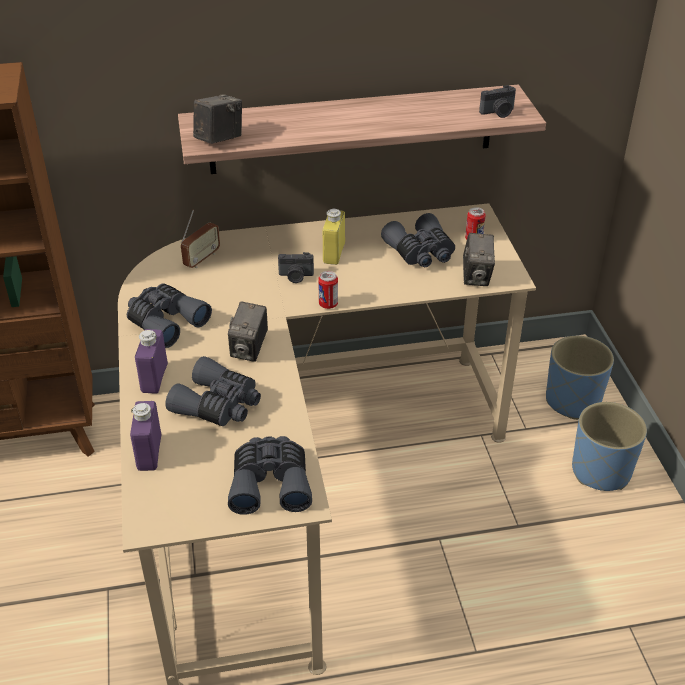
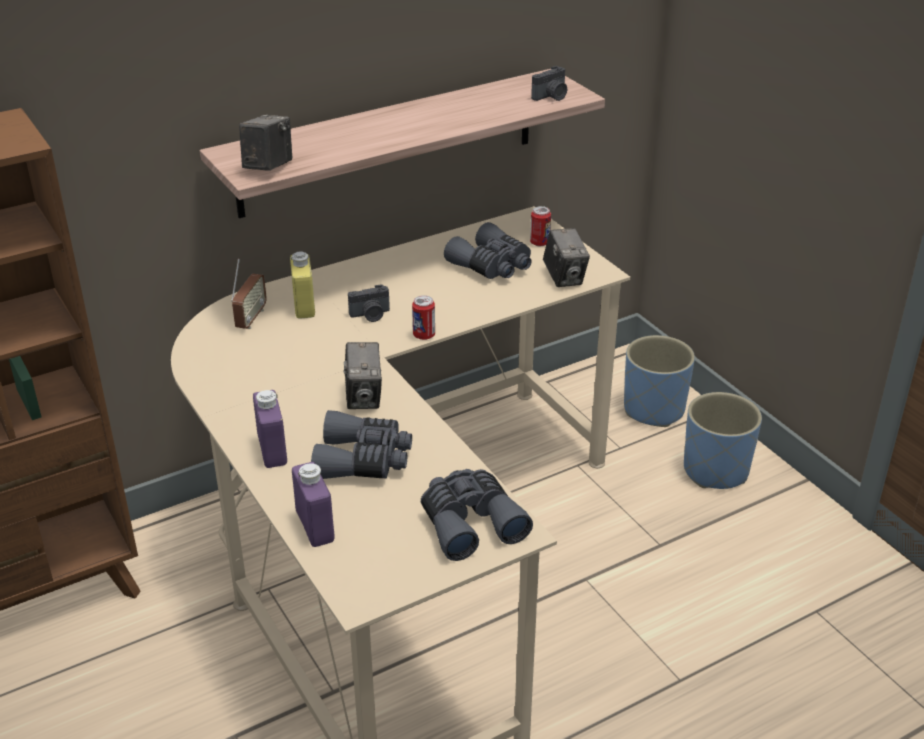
camera: 20 degrees left, 5 degrees down
grey binoculars [127,283,212,348] -> none
yellow bottle [323,209,345,265] -> yellow bottle moved to [290,251,315,319]

